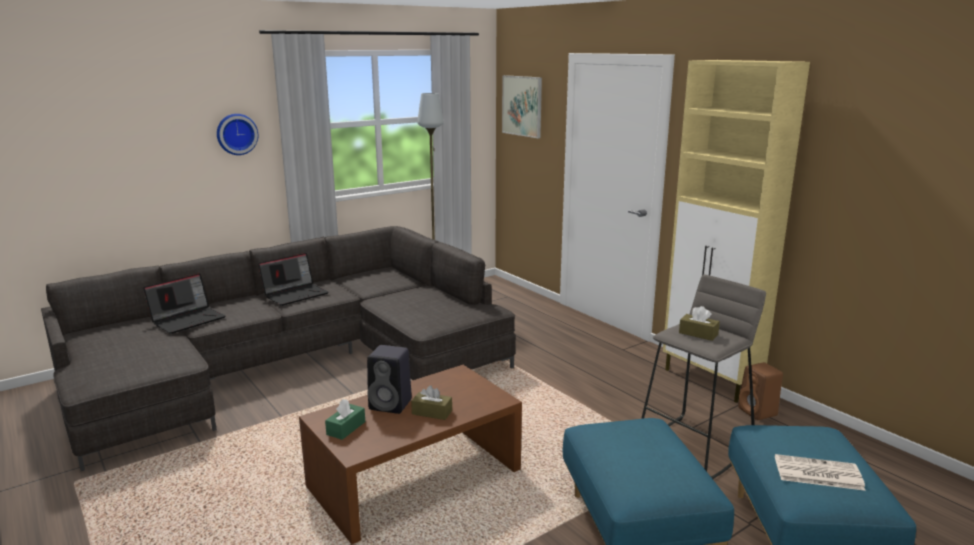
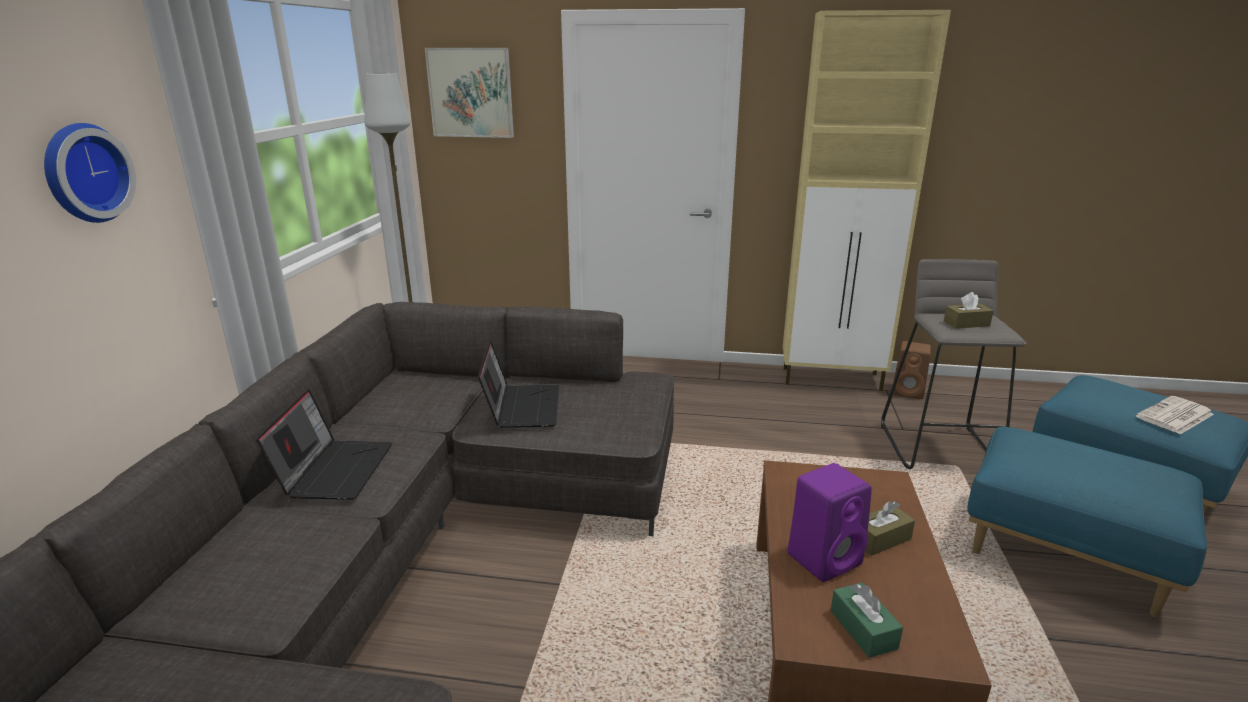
camera: 45 degrees left, 5 degrees up
laptop [143,273,226,334] -> laptop moved to [478,341,559,428]
black speaker [367,345,412,414] -> purple speaker [788,463,872,582]

